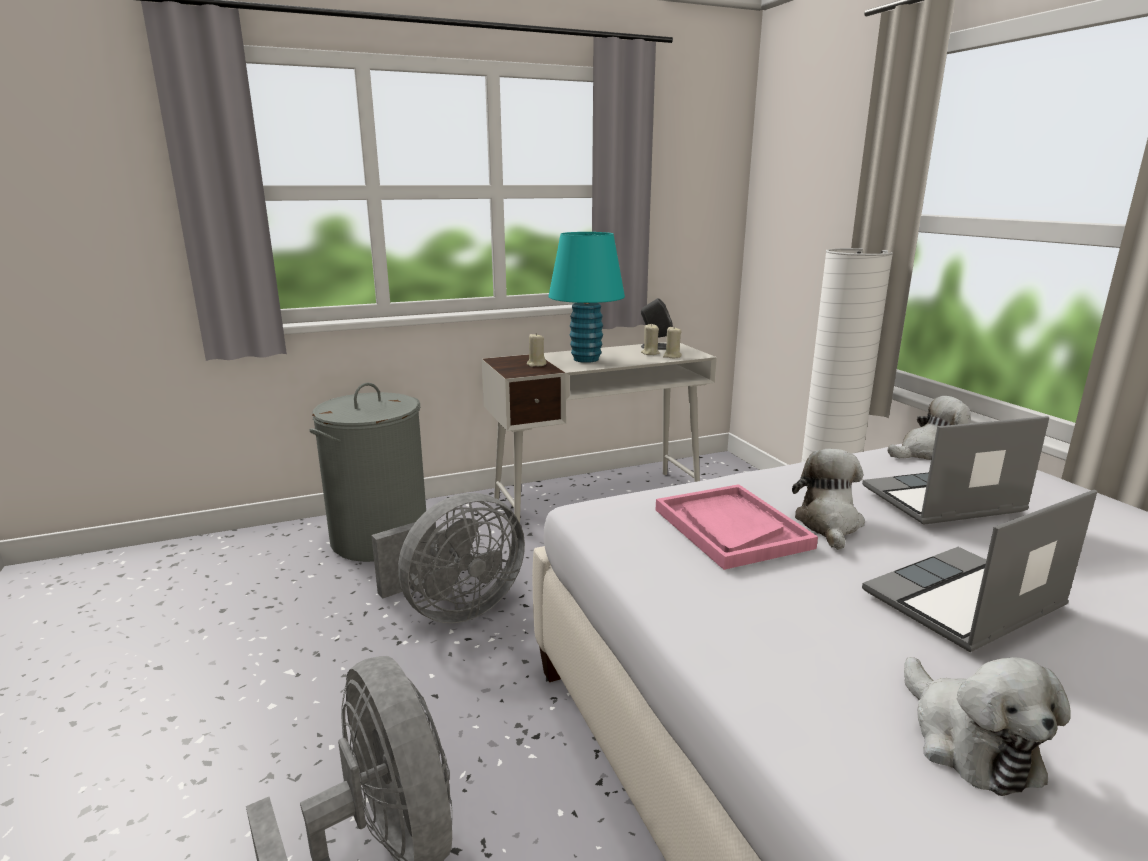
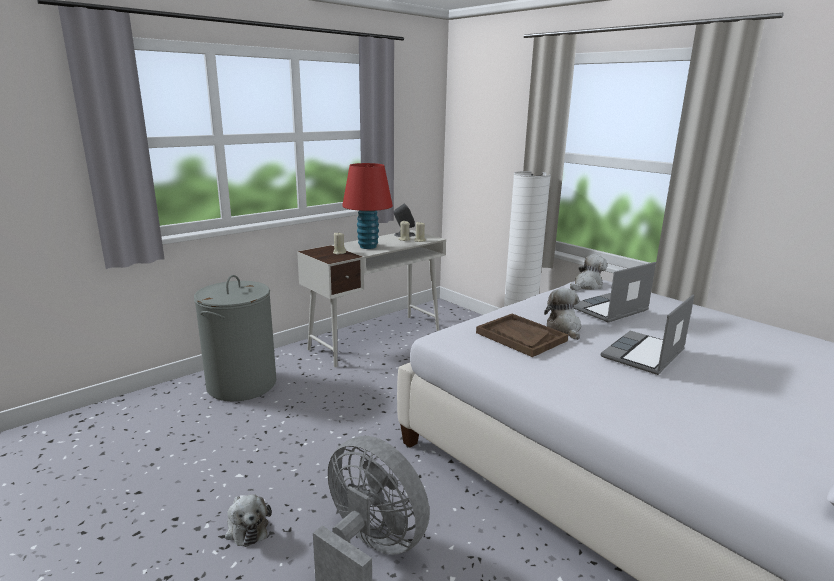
camera: 20 degrees left, 0 degrees up
grey fan [371,493,525,623] -> none
turquoise table lamp [548,232,625,363] -> red table lamp [342,163,393,249]
pink tray [656,484,818,570] -> brown tray [476,314,568,357]
plush toy [904,657,1071,796] -> plush toy moved to [225,495,272,547]

